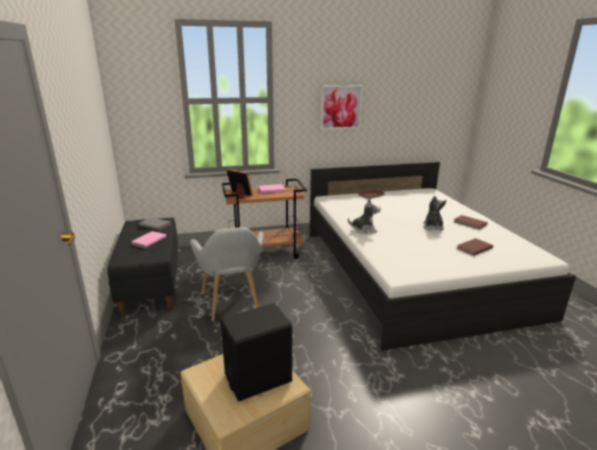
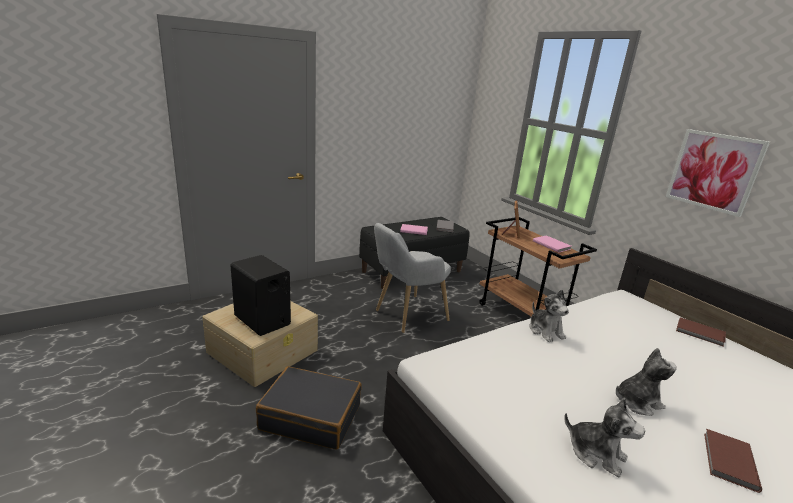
camera: 70 degrees right, 0 degrees up
brown book [457,238,493,256] -> plush toy [564,398,645,477]
none -> black suitcase [256,366,362,450]

